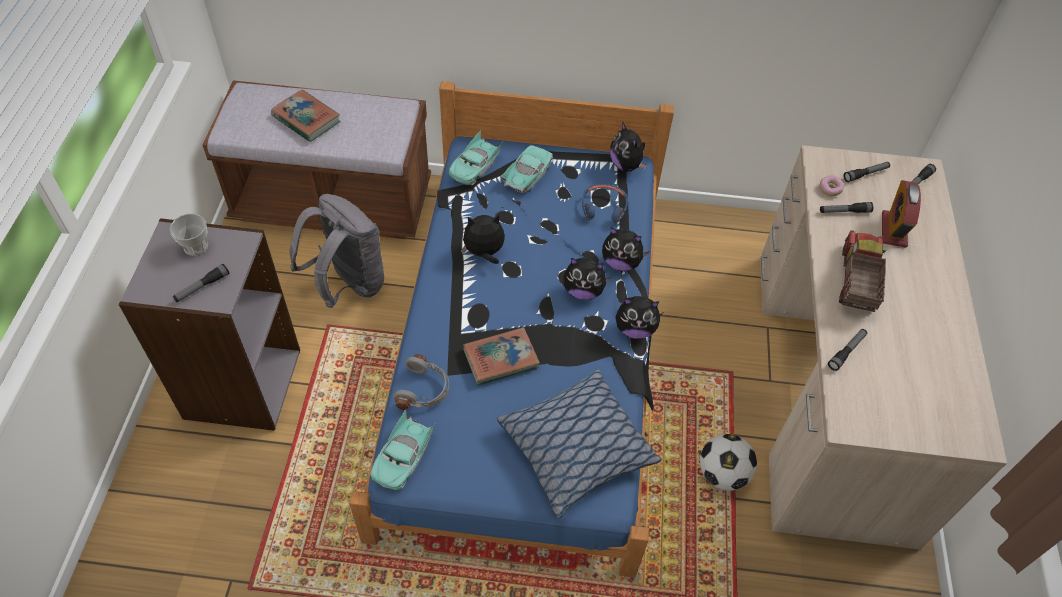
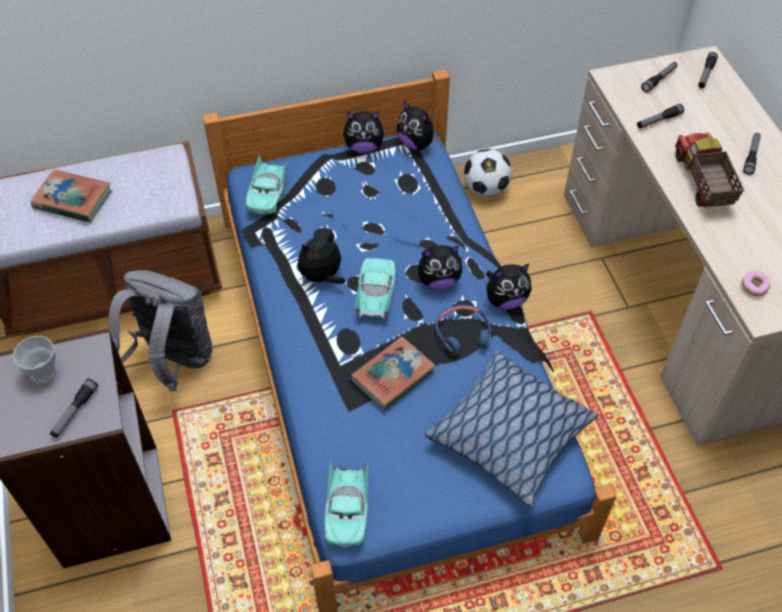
camera: 20 degrees left, 0 degrees up
grey headphones [393,354,449,410] -> none
turquoise toy car [501,145,553,194] -> turquoise toy car moved to [355,258,396,319]
blue headphones [582,184,628,223] -> blue headphones moved to [435,305,491,355]
plush toy [602,227,649,271] -> plush toy moved to [343,111,387,154]
football [700,434,757,491] -> football moved to [464,149,512,197]
donut [820,175,844,196] -> donut moved to [742,271,771,296]
flashlight [828,329,867,371] -> flashlight moved to [743,133,761,175]
alarm clock [882,180,921,248] -> none

